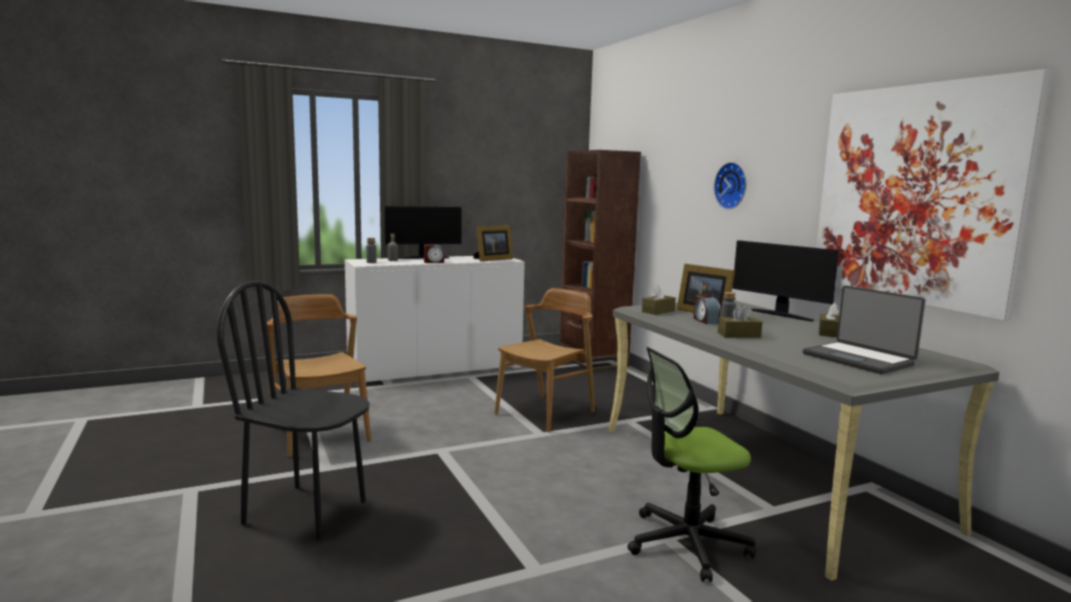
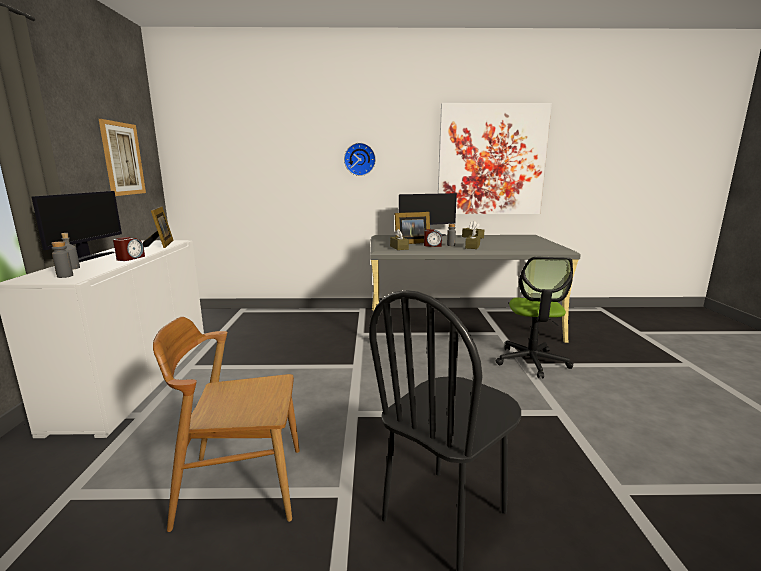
camera: 65 degrees left, 5 degrees up
brown chair [495,288,595,432] -> none
brown bookcase [559,150,641,371] -> none
laptop [803,285,925,374] -> none
none -> picture [99,119,146,196]

